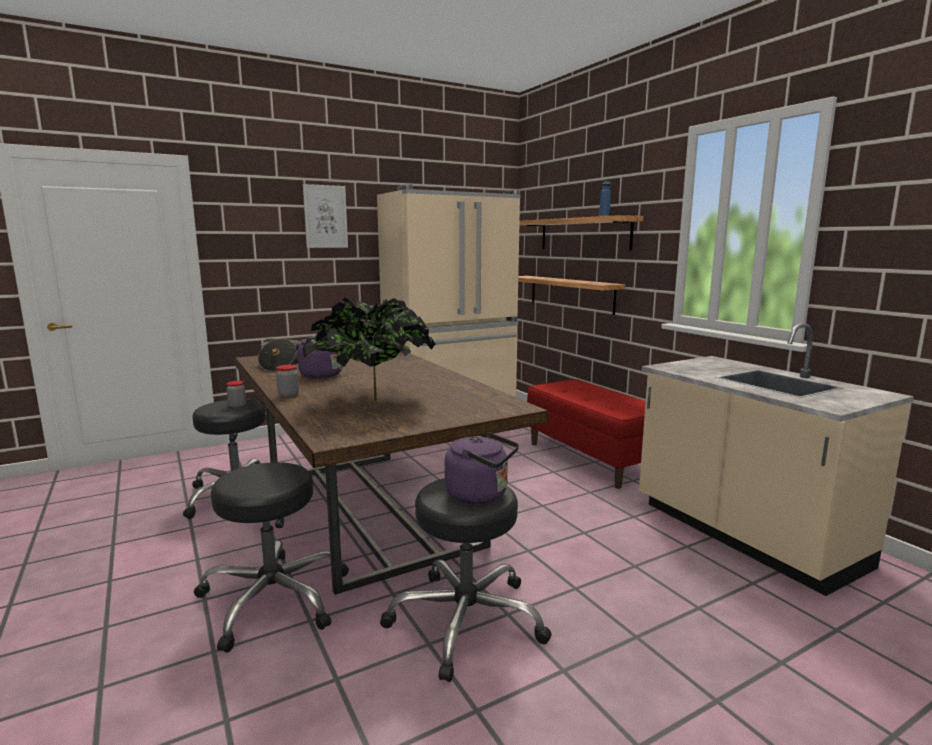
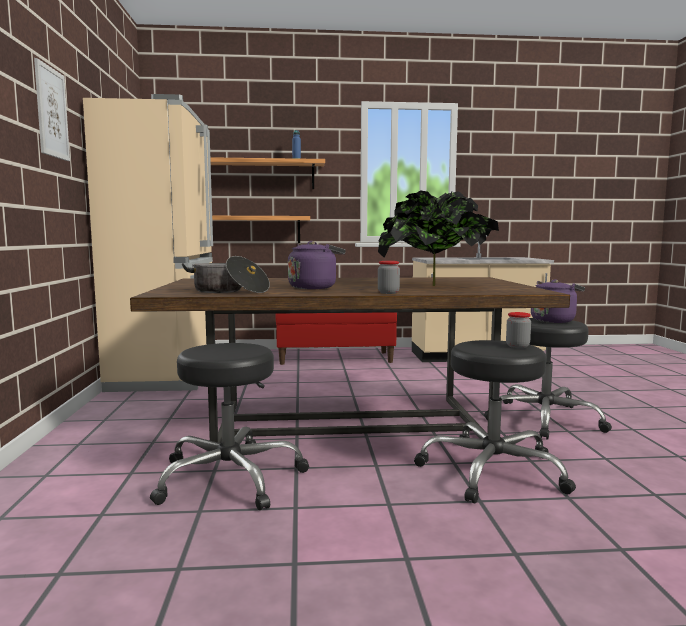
camera: 65 degrees left, 5 degrees down
jar [226,381,246,408] -> jar moved to [506,312,531,348]

